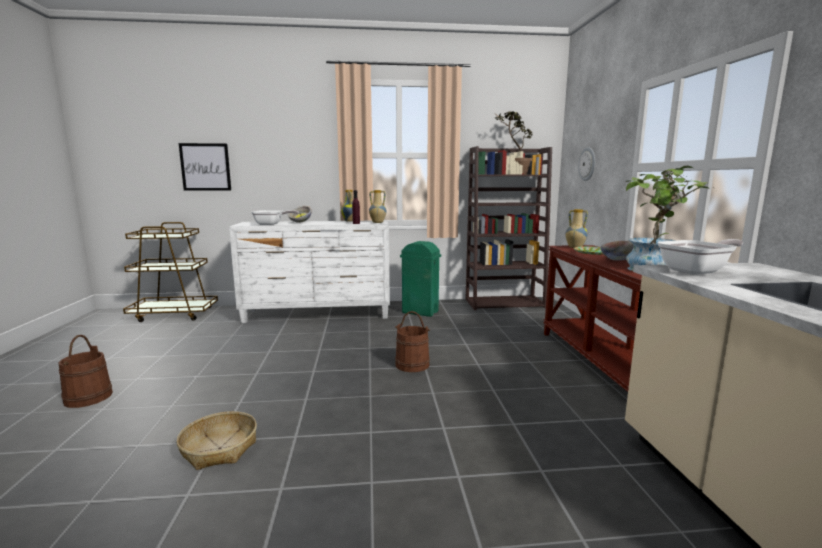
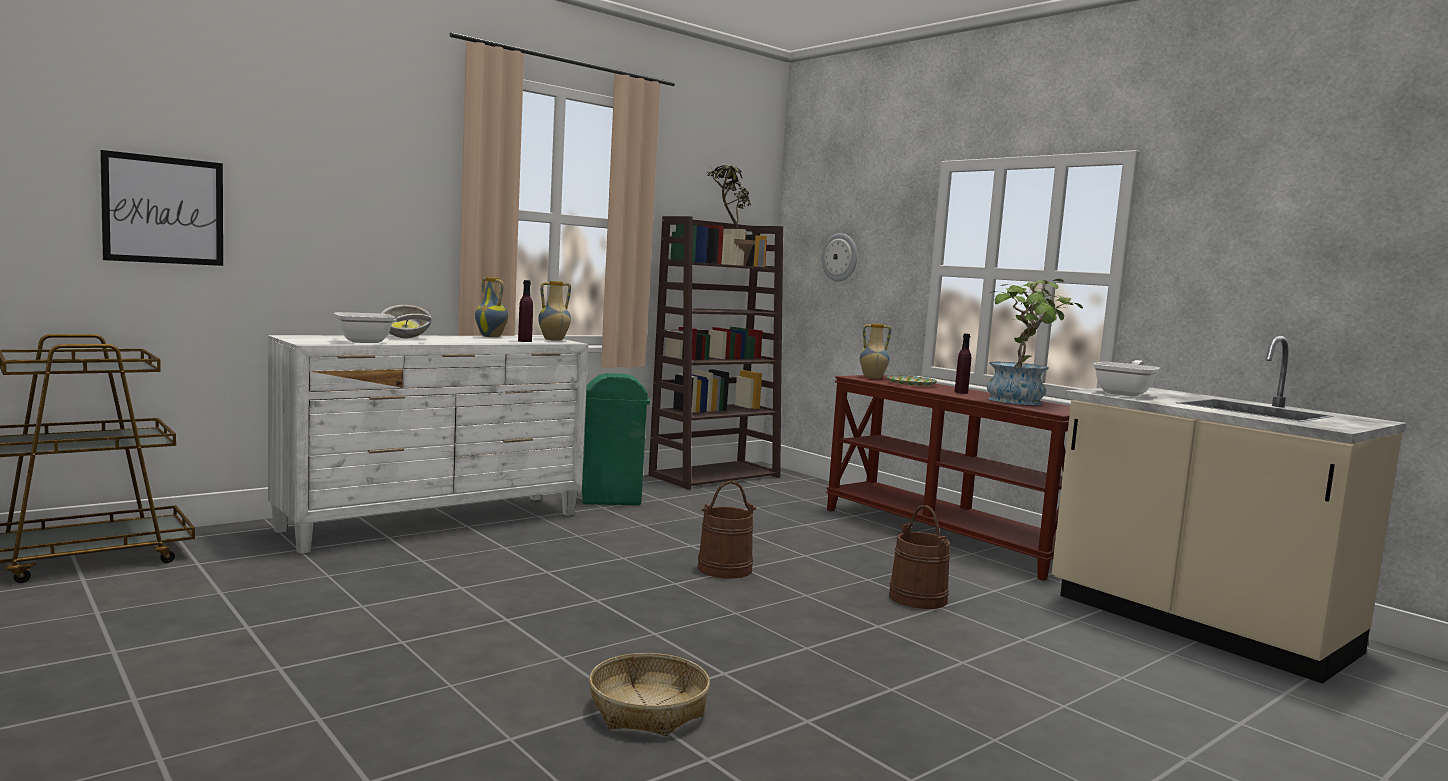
camera: 35 degrees left, 5 degrees down
brown bucket [58,335,113,408] -> brown bucket moved to [889,505,950,609]
bowl [601,241,634,261] -> purple bottle [955,333,971,394]

